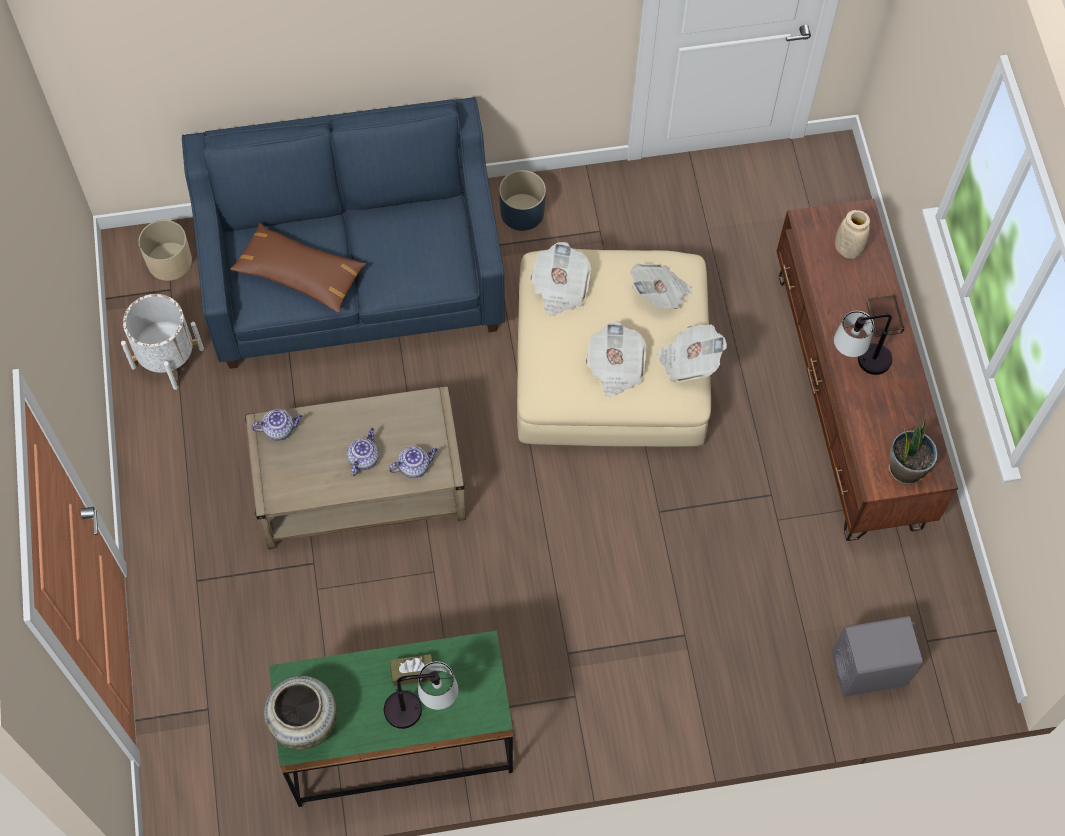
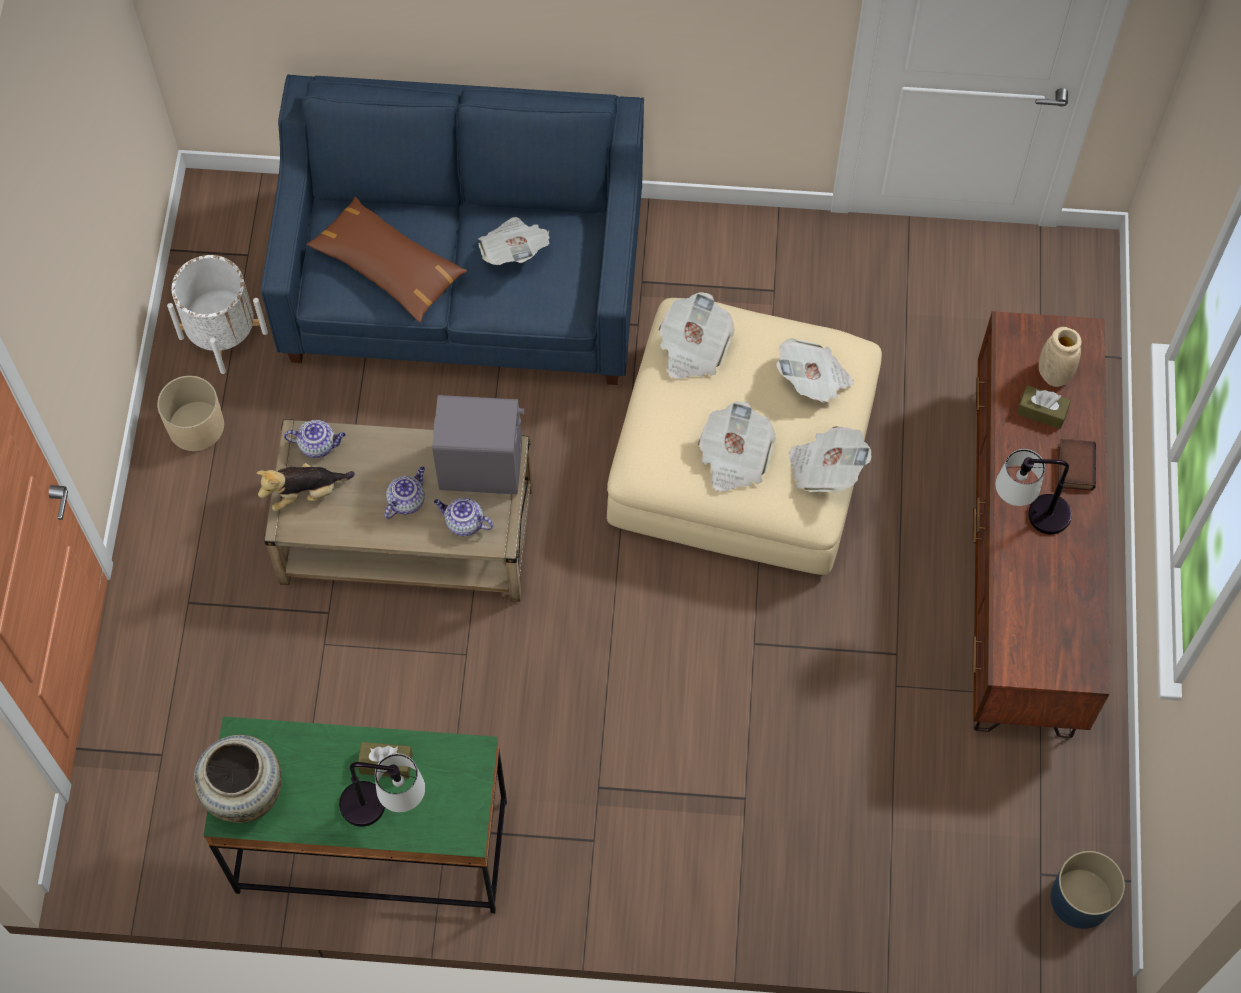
camera: 15 degrees right, 0 degrees up
beige planter [138,220,192,281] -> beige planter moved to [157,376,224,451]
teapot [389,446,438,478] -> teapot turned 150 degrees counterclockwise [434,498,493,536]
blue planter [499,170,546,231] -> blue planter moved to [1050,851,1125,929]
grey speaker [832,616,922,697] -> grey speaker moved to [432,395,524,494]
potted plant [889,414,938,485] -> none
none -> plush toy [257,463,355,511]
none -> newspaper [478,217,549,265]
none -> brown tissue box [1017,385,1071,429]

